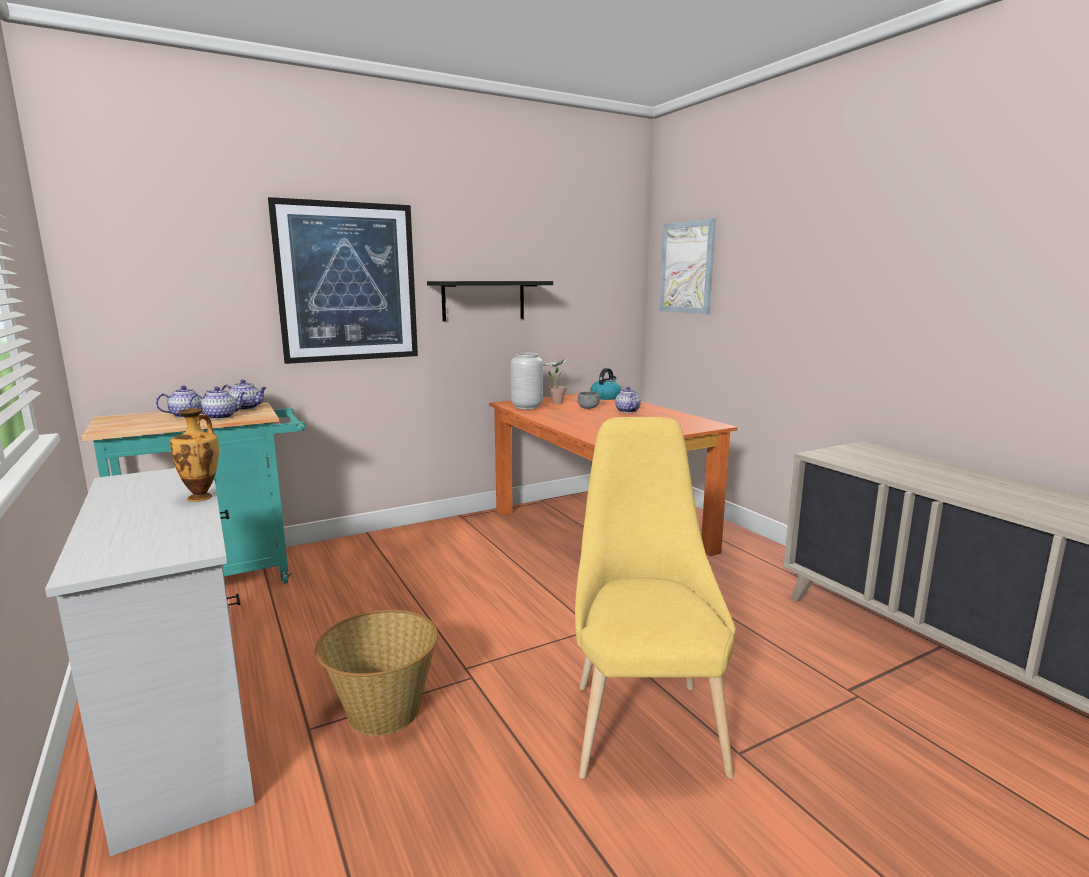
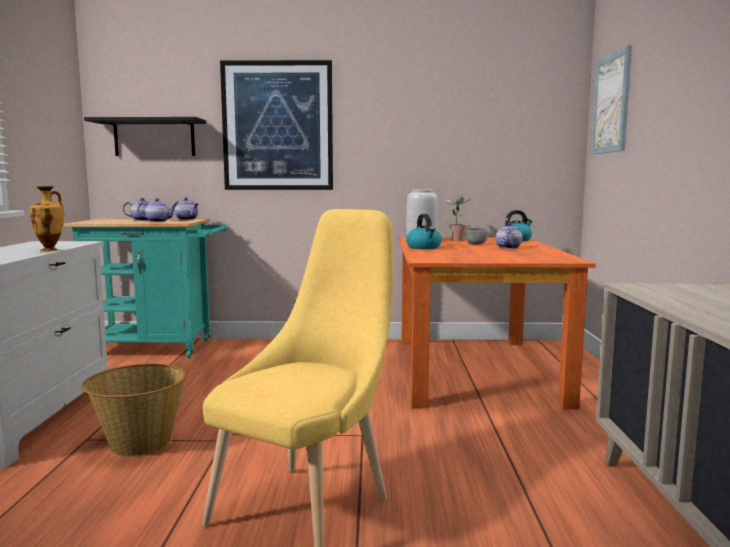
camera: 30 degrees right, 5 degrees down
black shelf [427,281,553,321] -> black shelf moved to [84,117,207,156]
none -> kettle [406,214,442,249]

